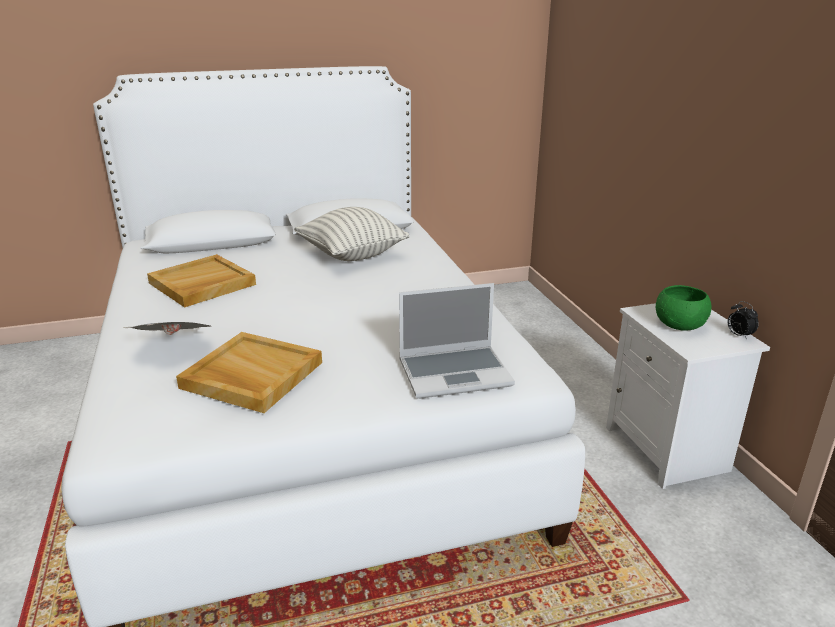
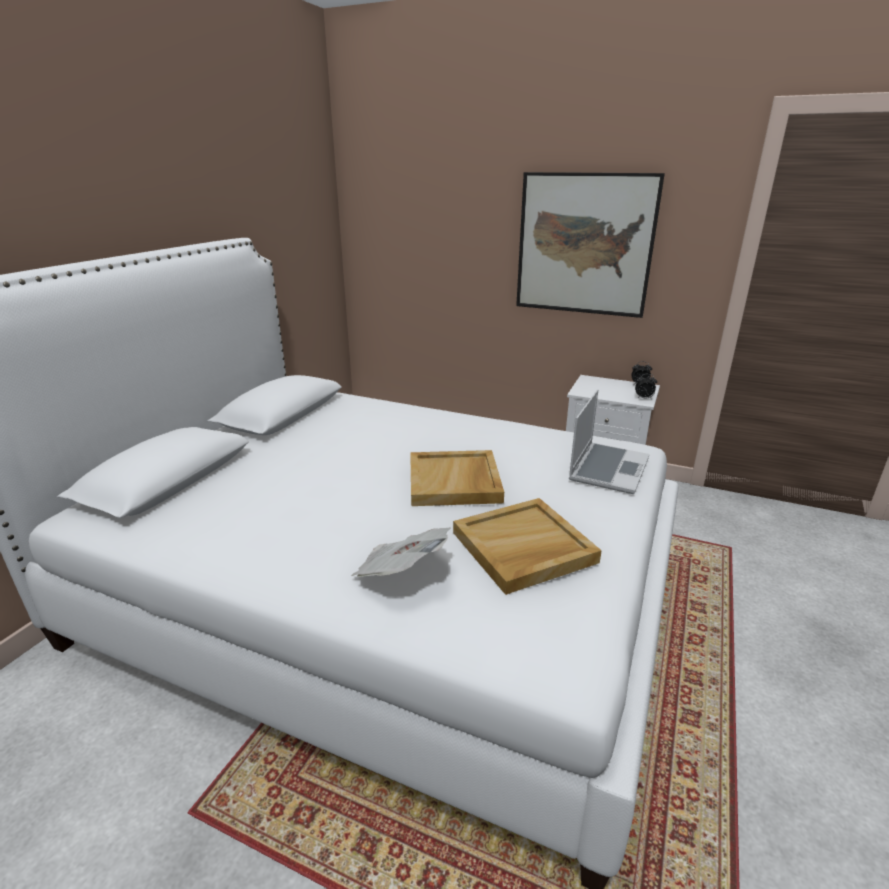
camera: 50 degrees left, 0 degrees up
beige tray [147,254,256,308] -> beige tray moved to [410,450,504,506]
pillow [294,207,410,261] -> none
green bowl [656,285,712,331] -> none
none -> picture [516,172,665,318]
none -> alarm clock [635,374,657,399]

